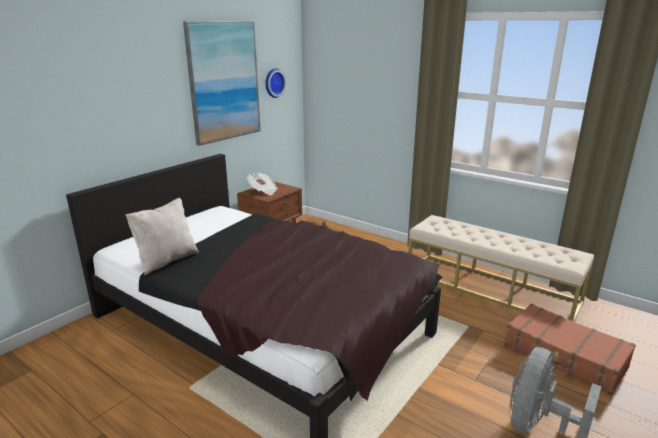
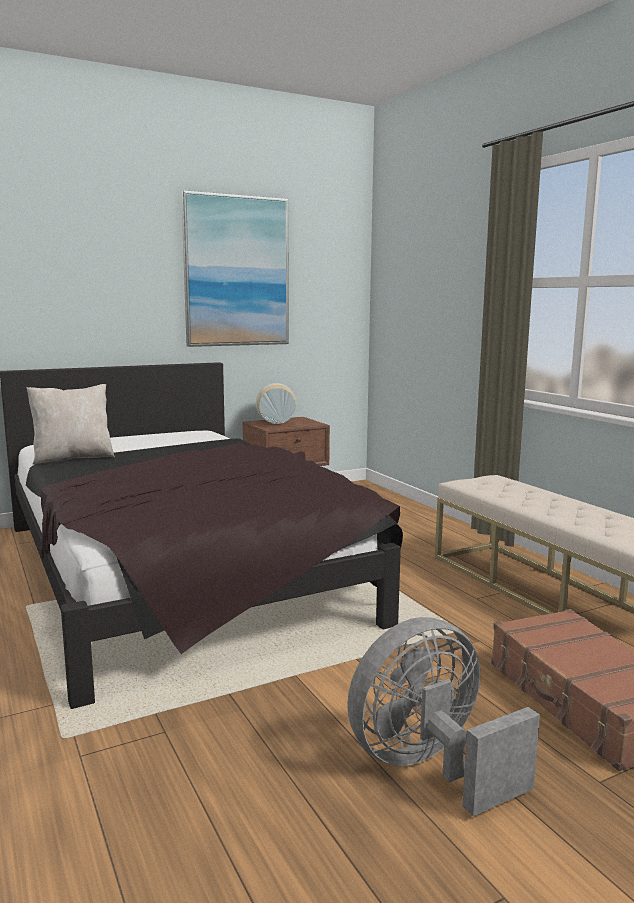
camera: 25 degrees right, 10 degrees down
newspaper [247,172,278,195] -> vase [256,383,296,424]
wall clock [265,68,286,98] -> none

